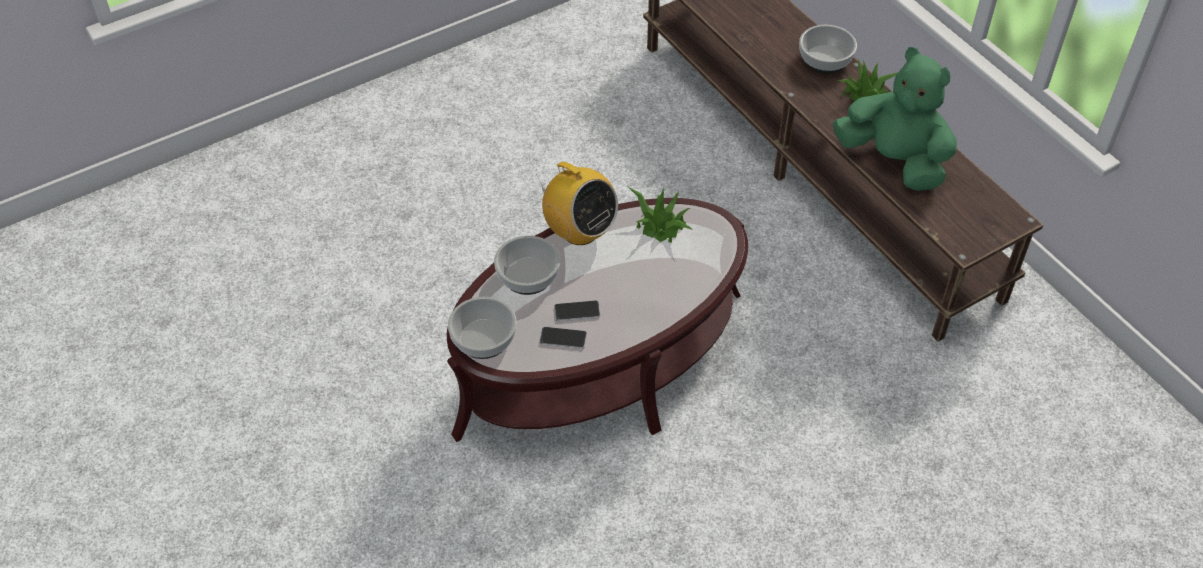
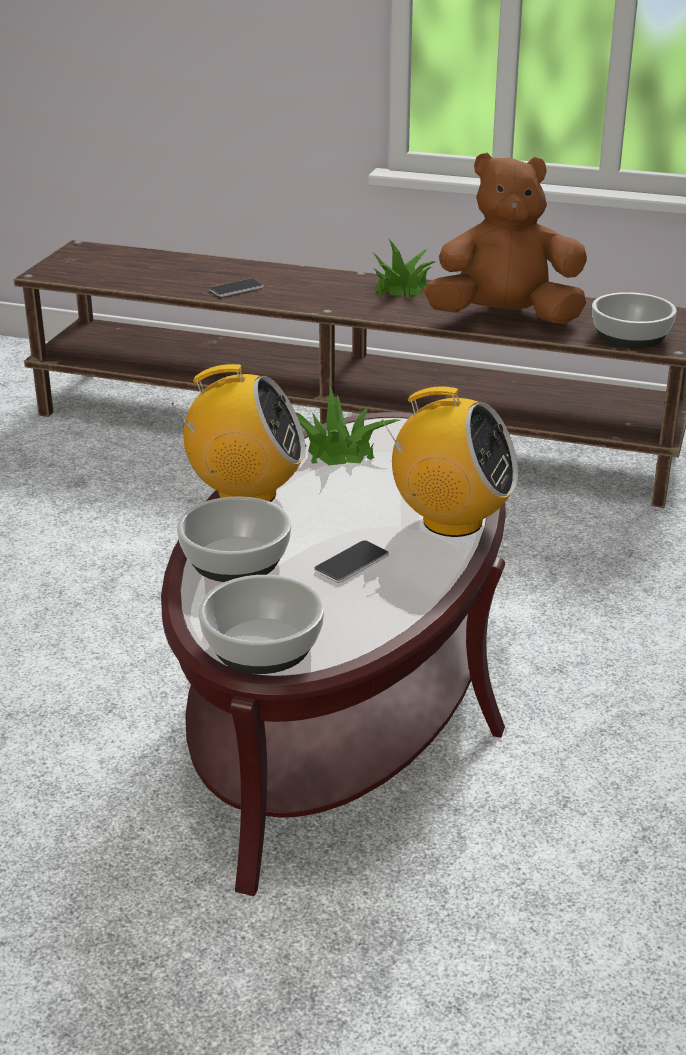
camera: 40 degrees left, 20 degrees down
phone [540,327,587,349] -> phone moved to [209,279,264,297]
bowl [799,25,857,74] -> bowl moved to [592,292,677,348]
green plush toy [833,47,957,191] -> brown plush toy [424,153,587,324]
none -> radio [381,387,518,537]

